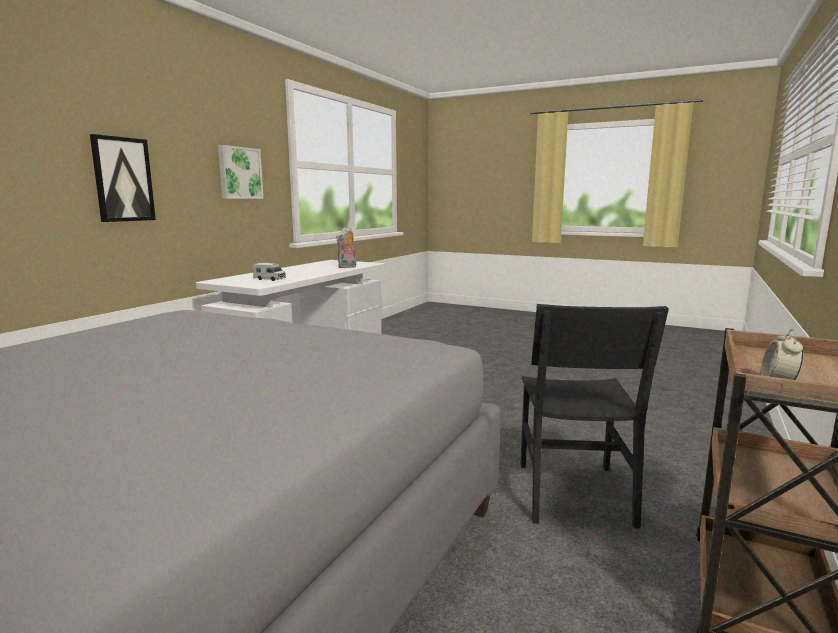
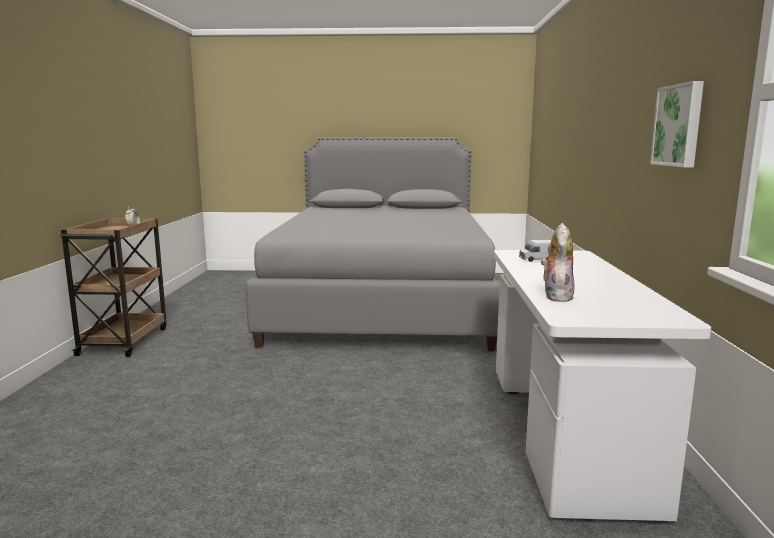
camera: 155 degrees right, 0 degrees up
picture [90,134,156,222] -> none
black chair [520,304,669,529] -> none

